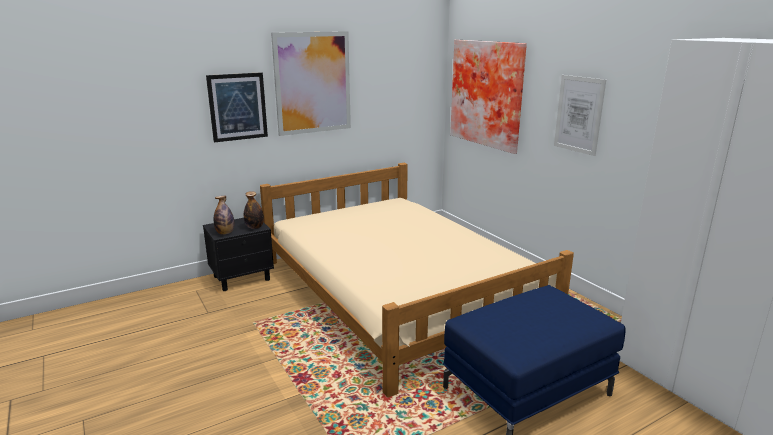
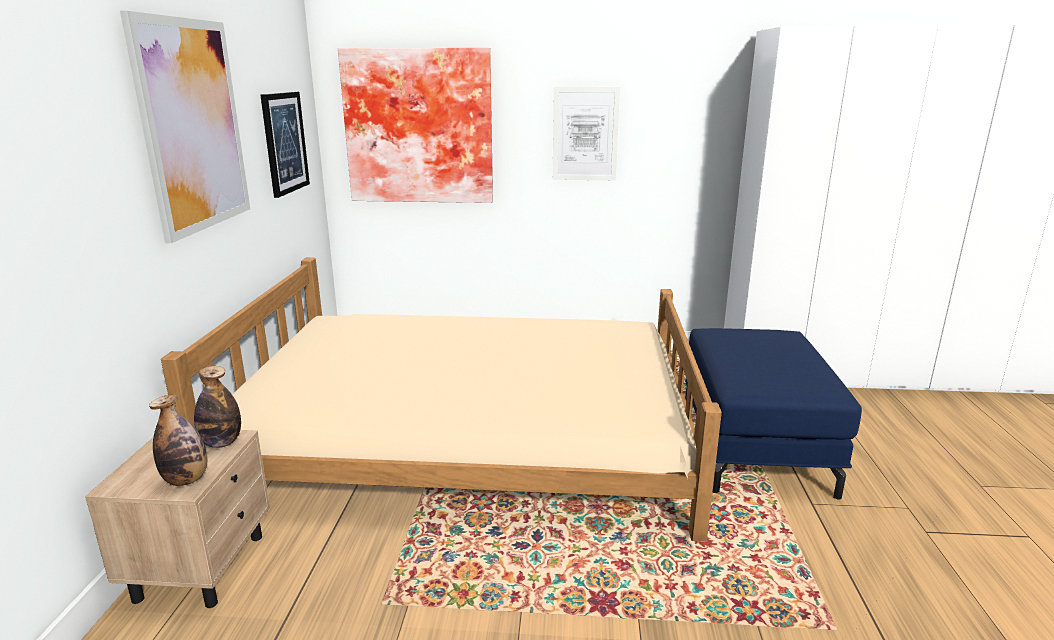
camera: 55 degrees left, 0 degrees up
black nightstand [203,218,274,291] -> beige nightstand [85,430,270,608]
picture [206,72,268,143] -> picture moved to [260,92,310,198]

